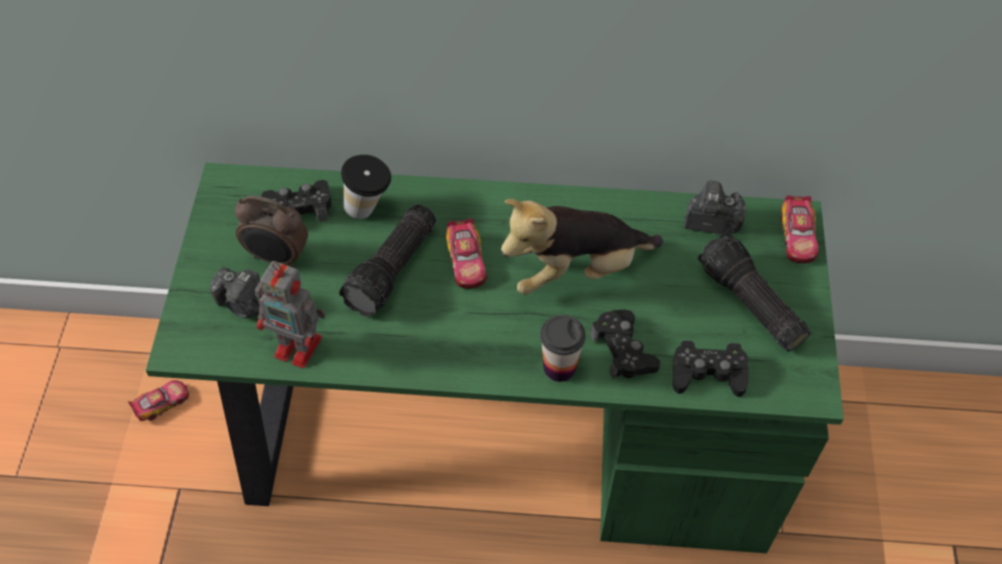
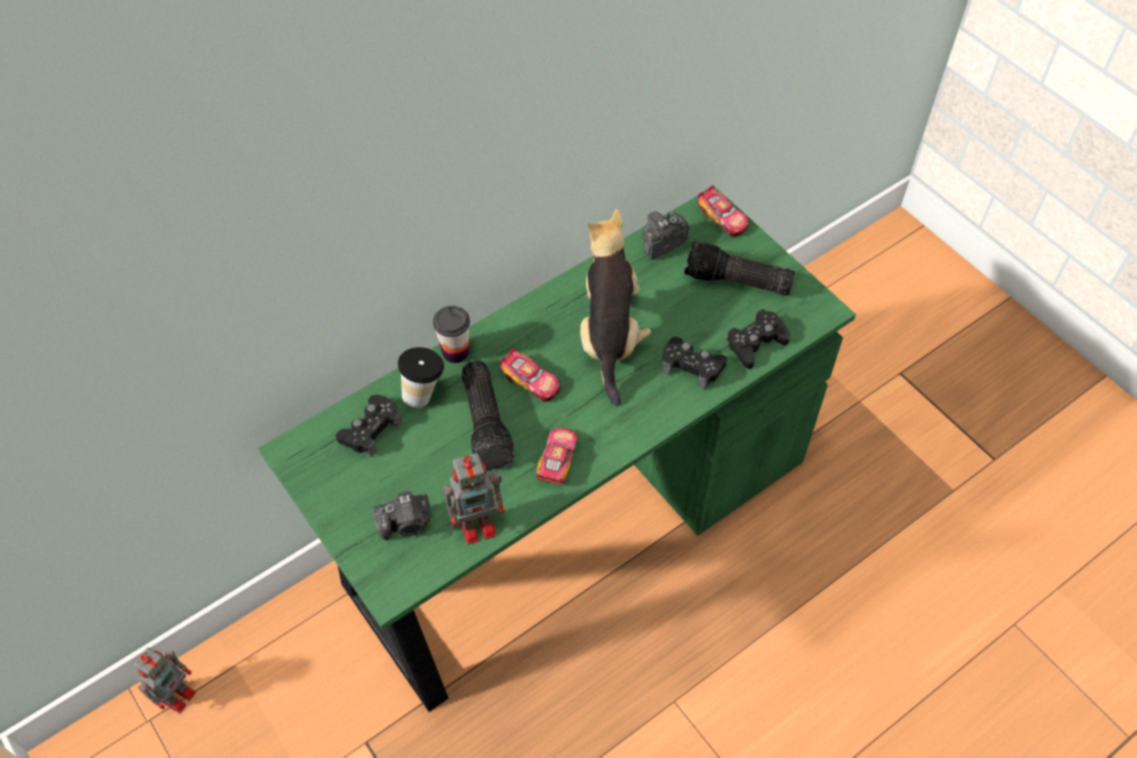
camera: 40 degrees left, 0 degrees up
toy car [128,380,189,421] -> toy car moved to [536,428,579,485]
alarm clock [235,195,308,268] -> none
plush toy [501,199,663,295] -> plush toy turned 150 degrees clockwise [580,209,651,406]
cup [540,315,586,382] -> cup moved to [433,306,470,363]
none -> toy robot [134,648,196,714]

